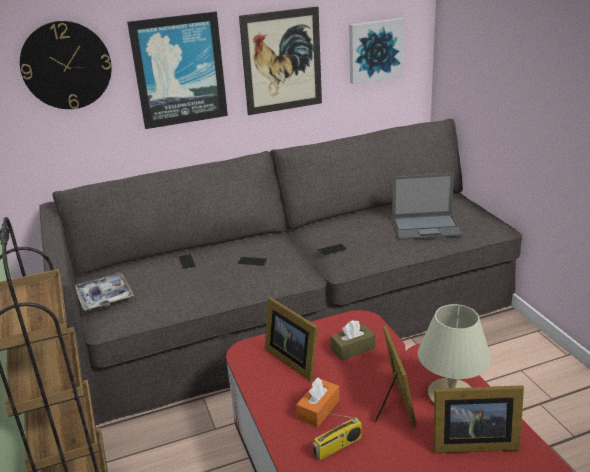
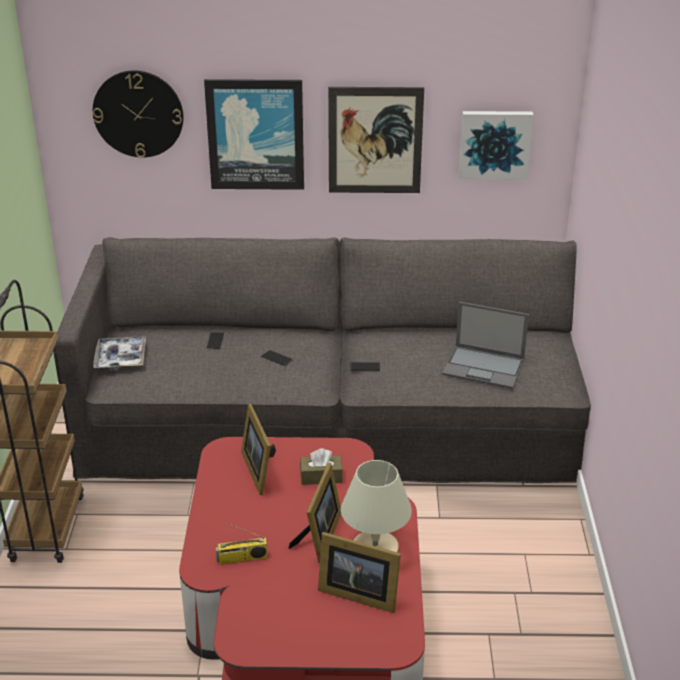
camera: 20 degrees right, 5 degrees up
orange tissue box [296,377,340,428] -> none

